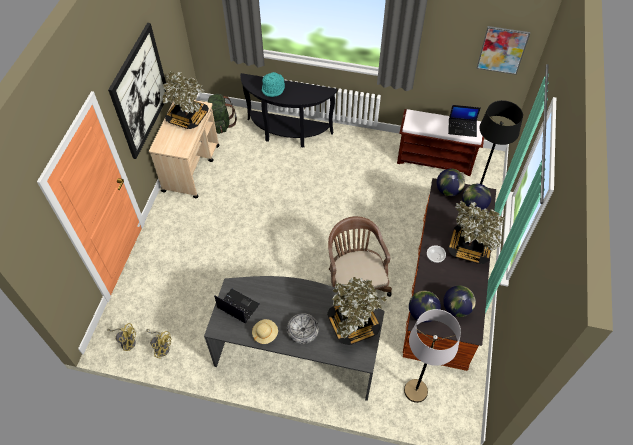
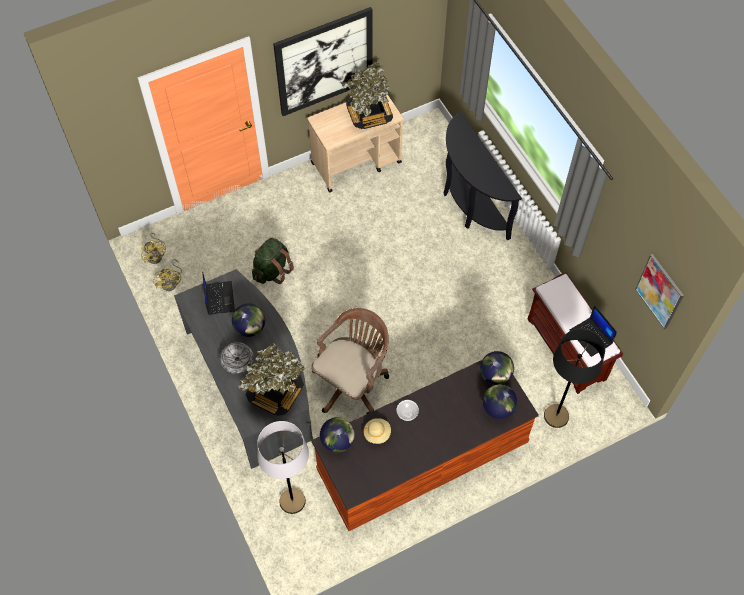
camera: 50 degrees right, 5 degrees up
green backpack [208,94,237,134] -> green backpack moved to [252,238,294,284]
beige hat [252,319,278,344] -> beige hat moved to [364,418,391,444]
turquoise hat [262,72,285,97] -> none
globe [443,285,476,317] -> globe moved to [232,303,265,337]
potted plant [448,201,504,264] -> none

